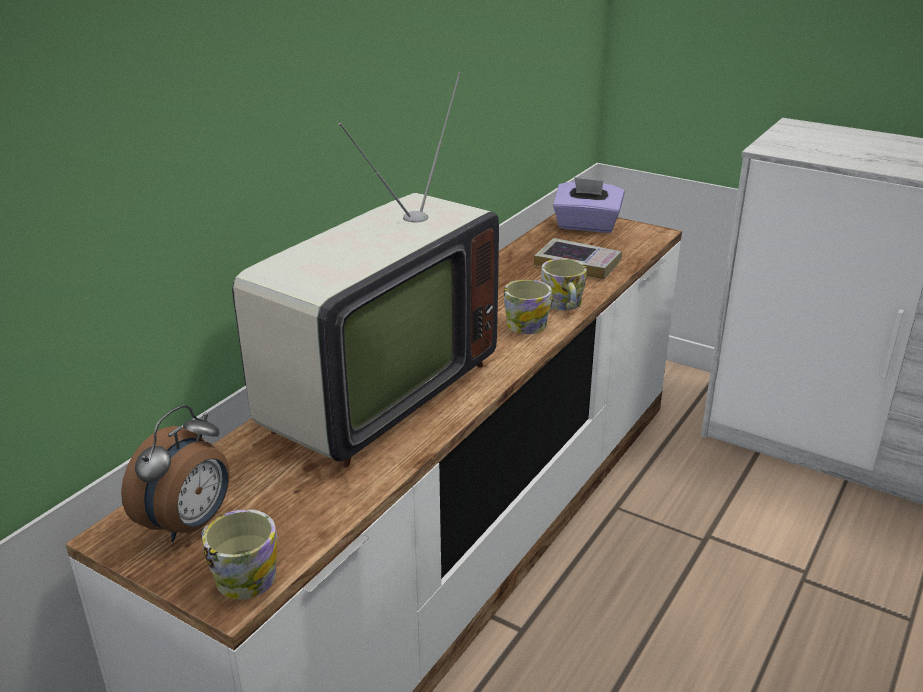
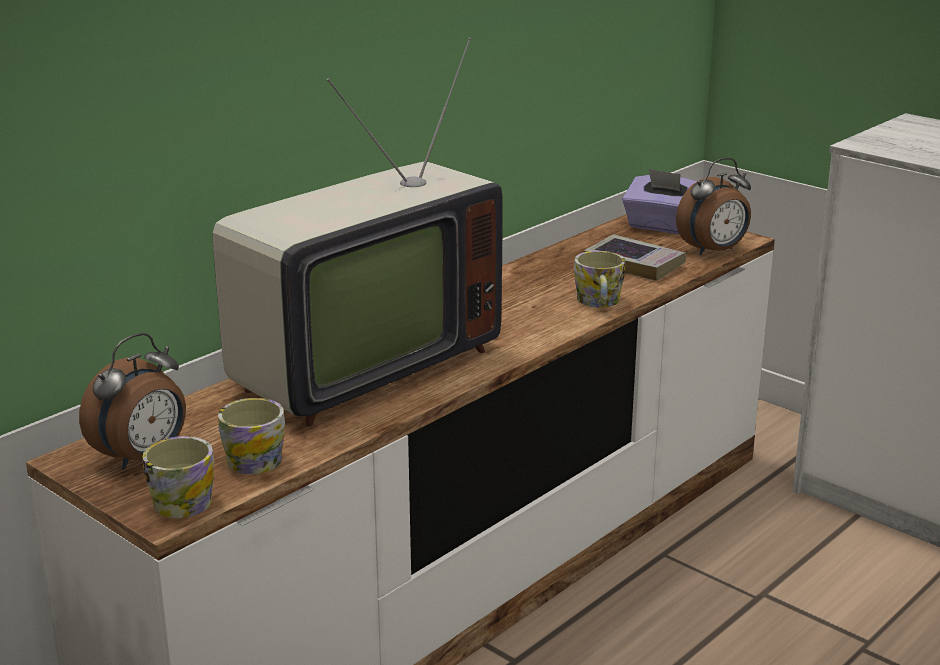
camera: 10 degrees right, 5 degrees down
mug [504,279,552,334] -> mug moved to [218,398,285,474]
none -> alarm clock [676,158,751,256]

